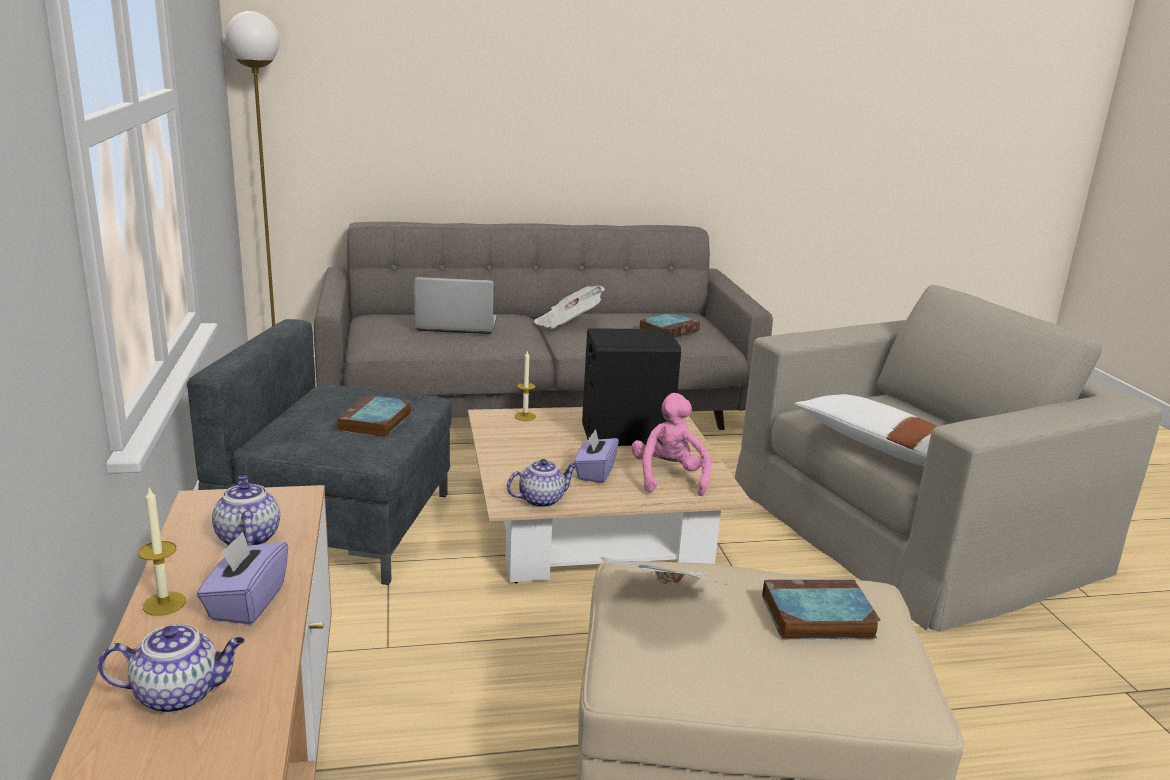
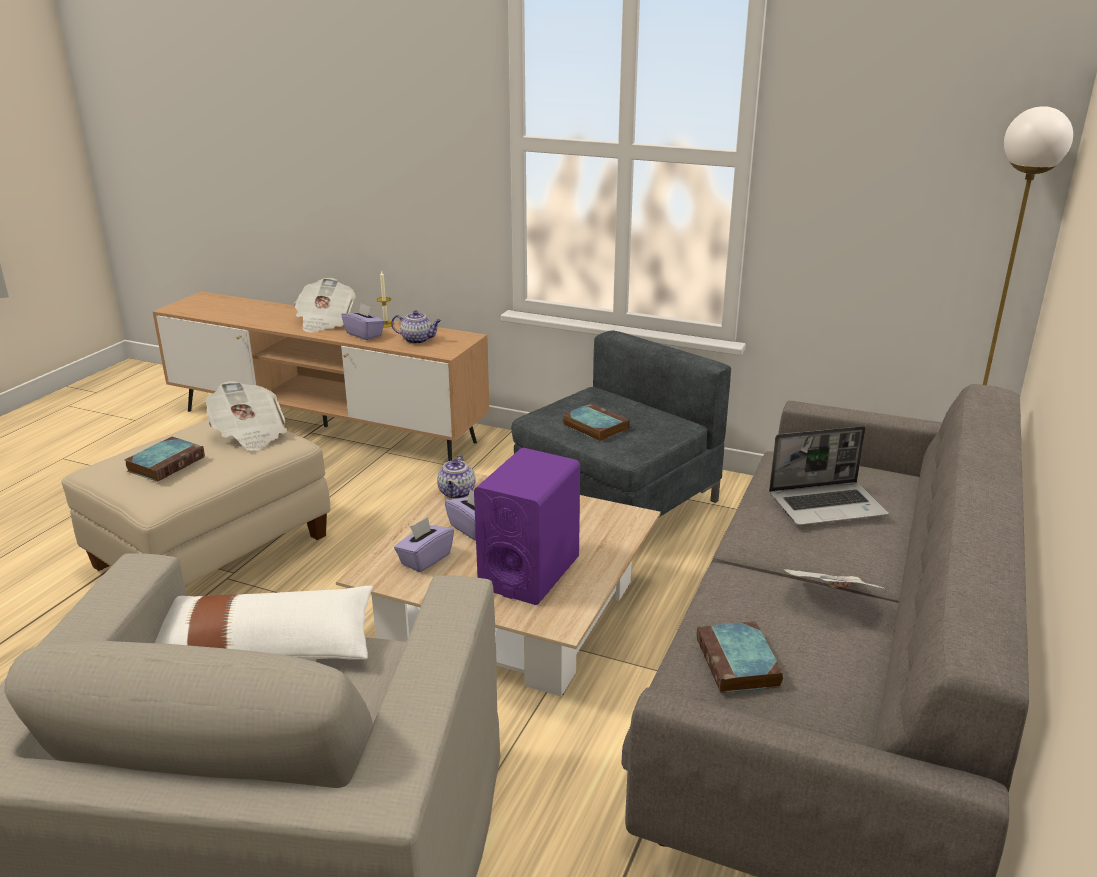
camera: 125 degrees right, 5 degrees up
teapot [98,624,245,713] -> newspaper [294,278,356,332]
laptop [414,277,497,334] -> laptop turned 45 degrees clockwise [769,426,889,526]
candle [515,351,536,421] -> none
black speaker [582,329,681,446] -> purple speaker [474,448,580,605]
pink plush toy [632,393,711,496] -> purple tissue box [394,517,454,572]

